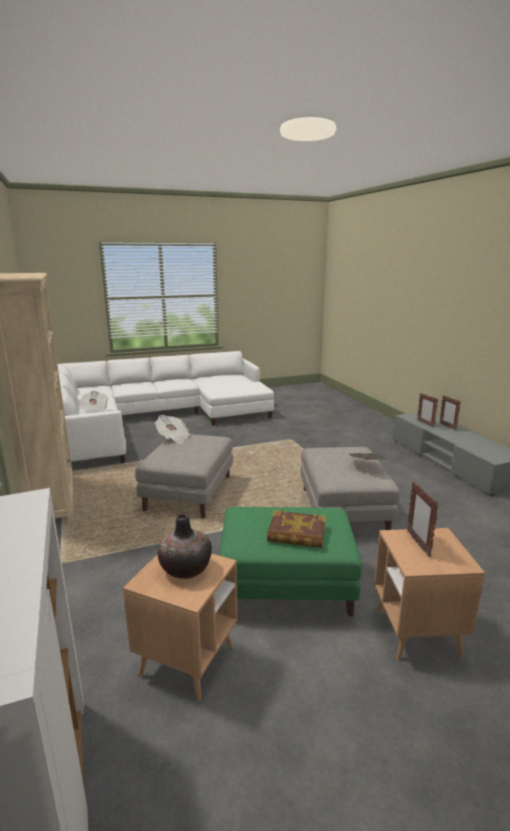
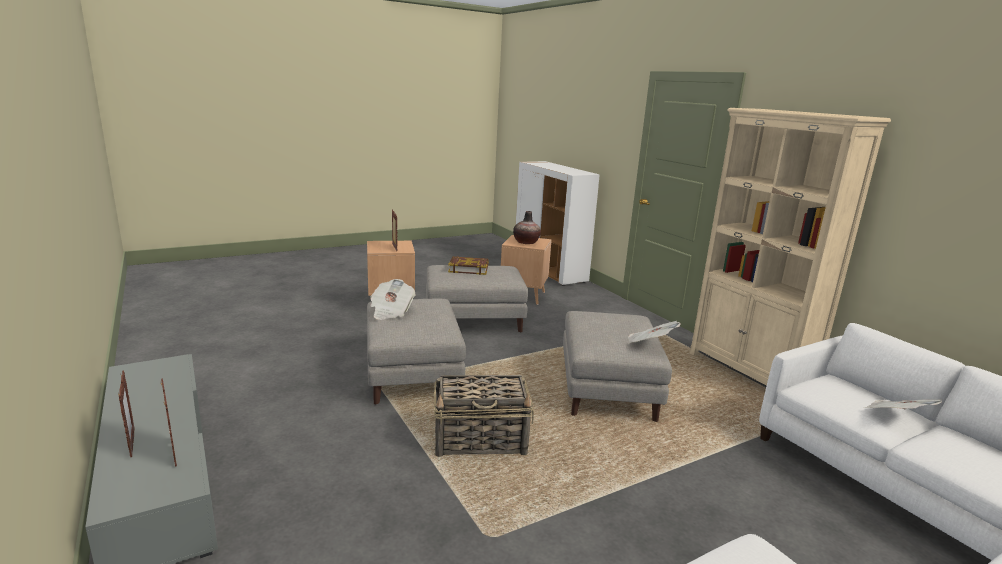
camera: 170 degrees right, 0 degrees up
green ottoman [219,507,362,617] -> grey ottoman [426,265,528,333]
none -> basket [434,375,534,457]

